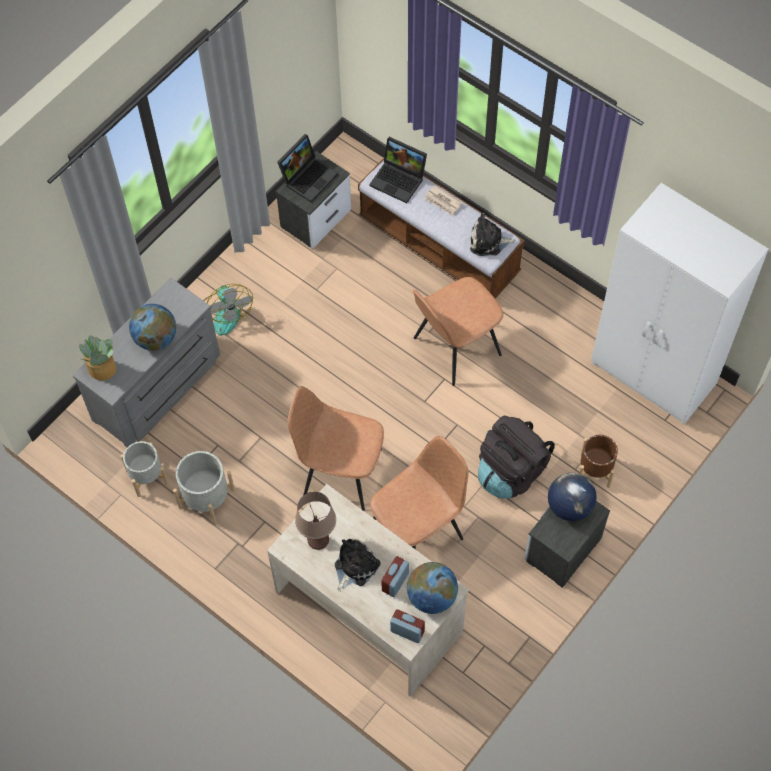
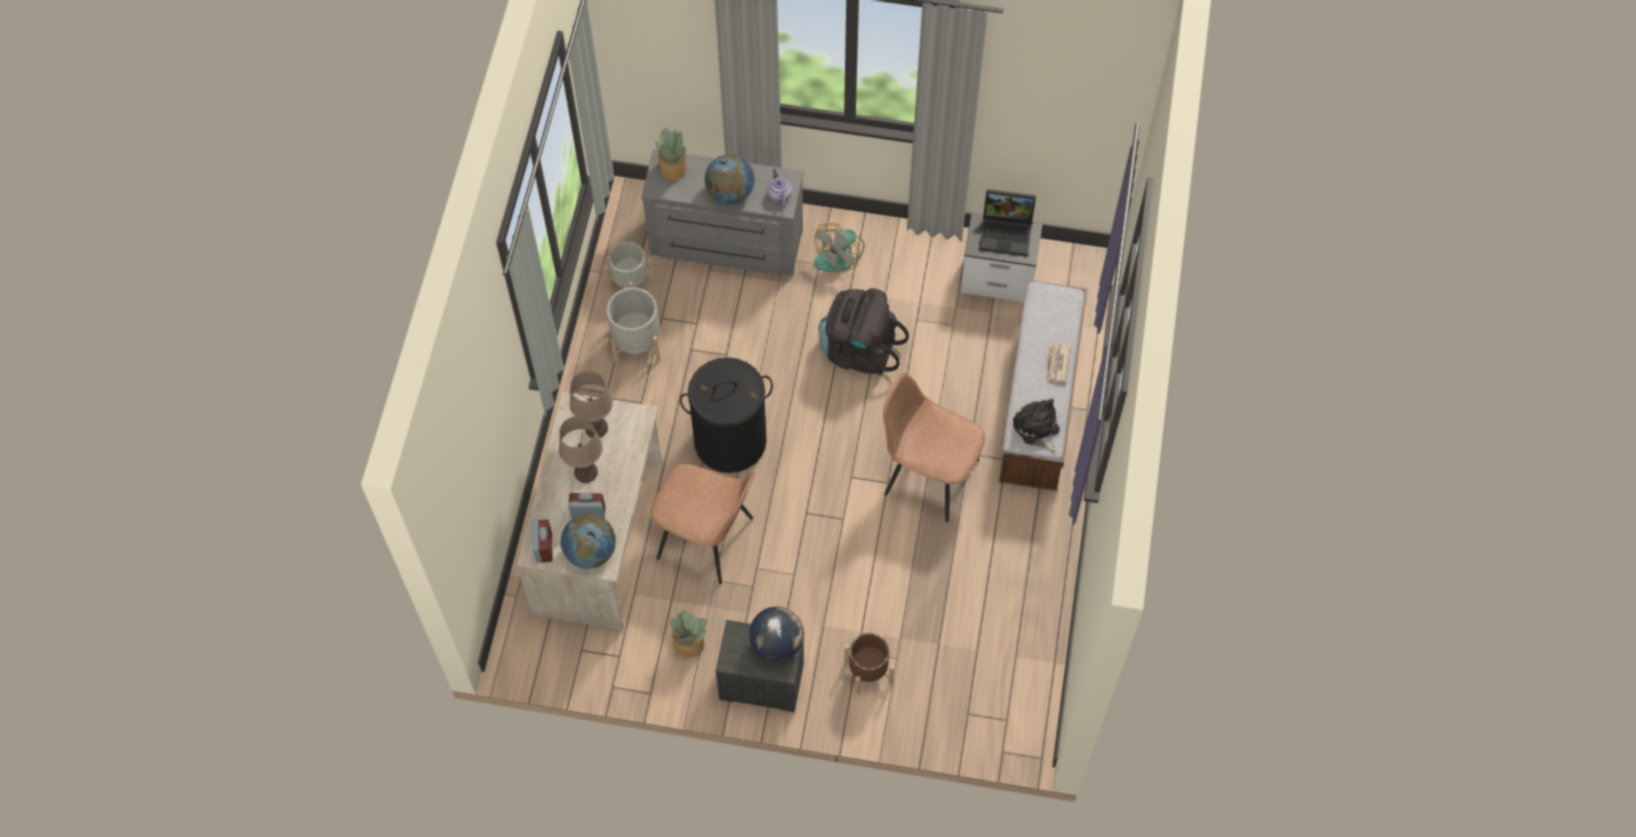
camera: 60 degrees right, 0 degrees up
brown chair [288,386,384,511] -> black laundry basket [680,357,773,473]
plush toy [335,539,381,592] -> brown table lamp [559,416,603,483]
laptop [369,137,427,203] -> none
black backpack [478,416,555,499] -> black backpack moved to [818,288,909,375]
white wardrobe [591,183,768,425] -> none
none -> potted plant [670,610,707,657]
none -> teapot [767,169,792,207]

